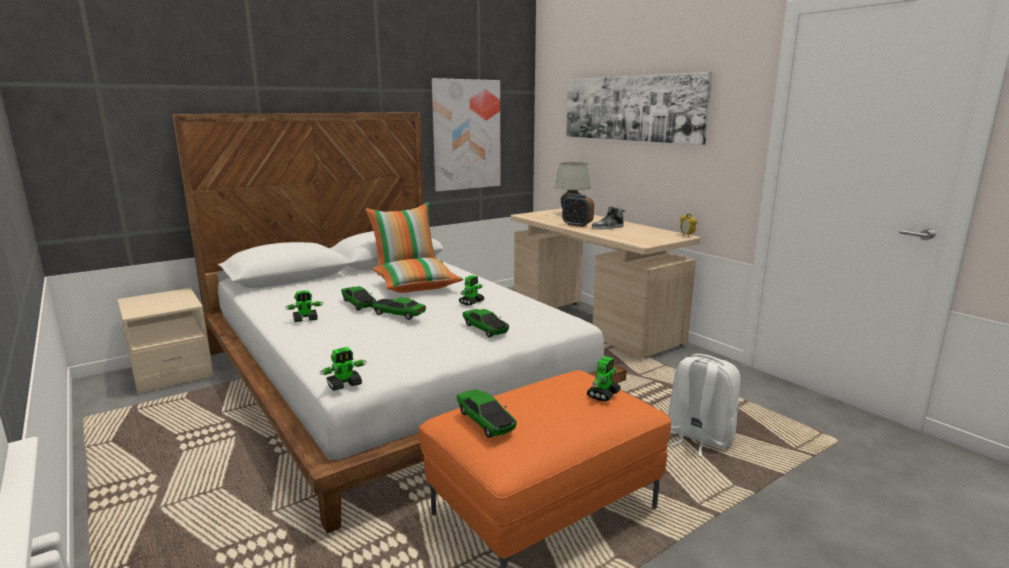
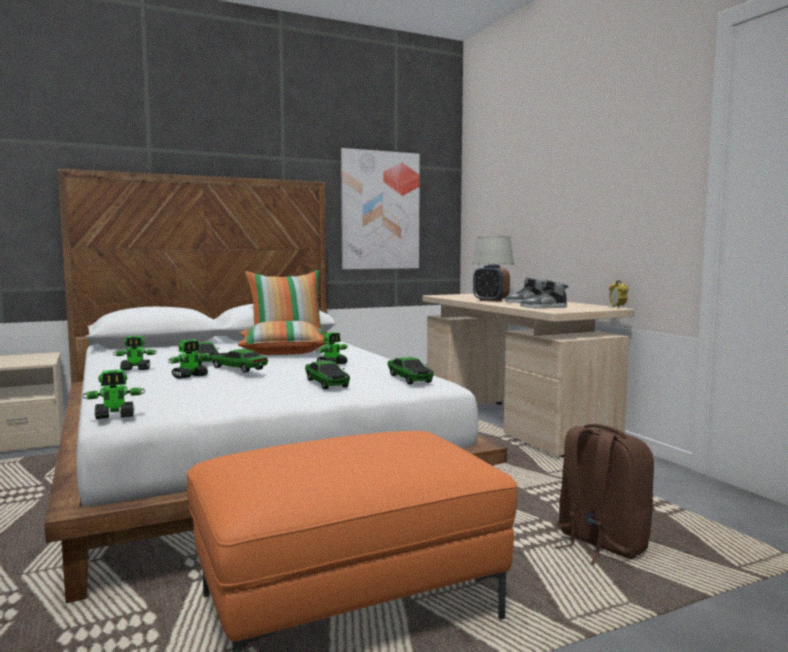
camera: 10 degrees right, 10 degrees down
toy car [456,389,517,438] -> toy car moved to [387,357,434,384]
picture [566,72,713,145] -> none
toy robot [587,356,621,401] -> toy robot moved to [168,339,211,379]
white backpack [668,354,740,457] -> brown backpack [554,424,654,564]
none -> shoe [521,280,568,308]

